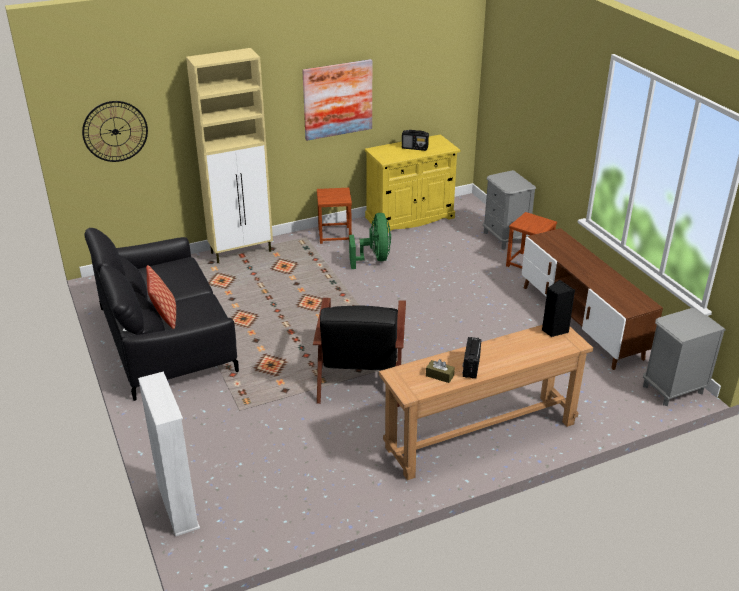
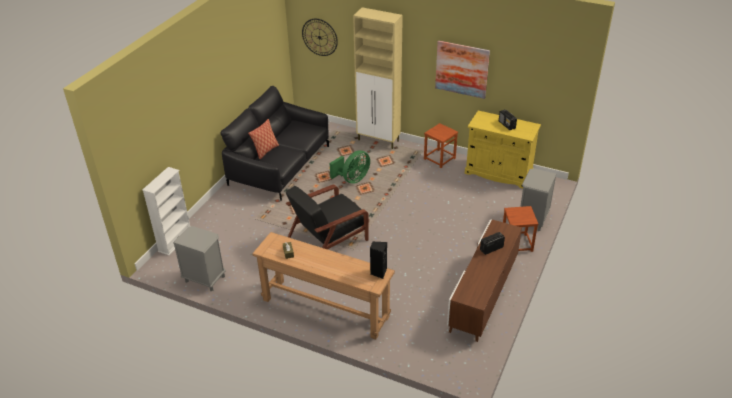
camera: 50 degrees right, 5 degrees up
green fan [349,213,391,269] -> green fan moved to [330,150,370,184]
radio [462,337,482,379] -> radio moved to [480,232,505,255]
grey nightstand [643,308,726,406] -> grey nightstand moved to [173,226,225,291]

